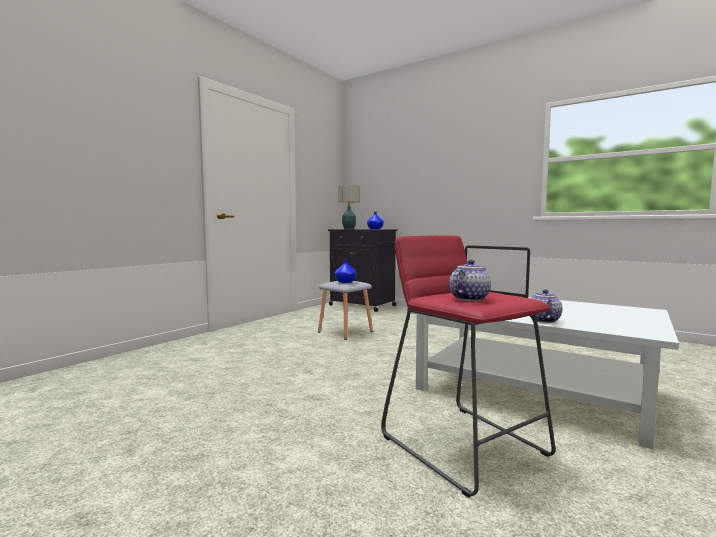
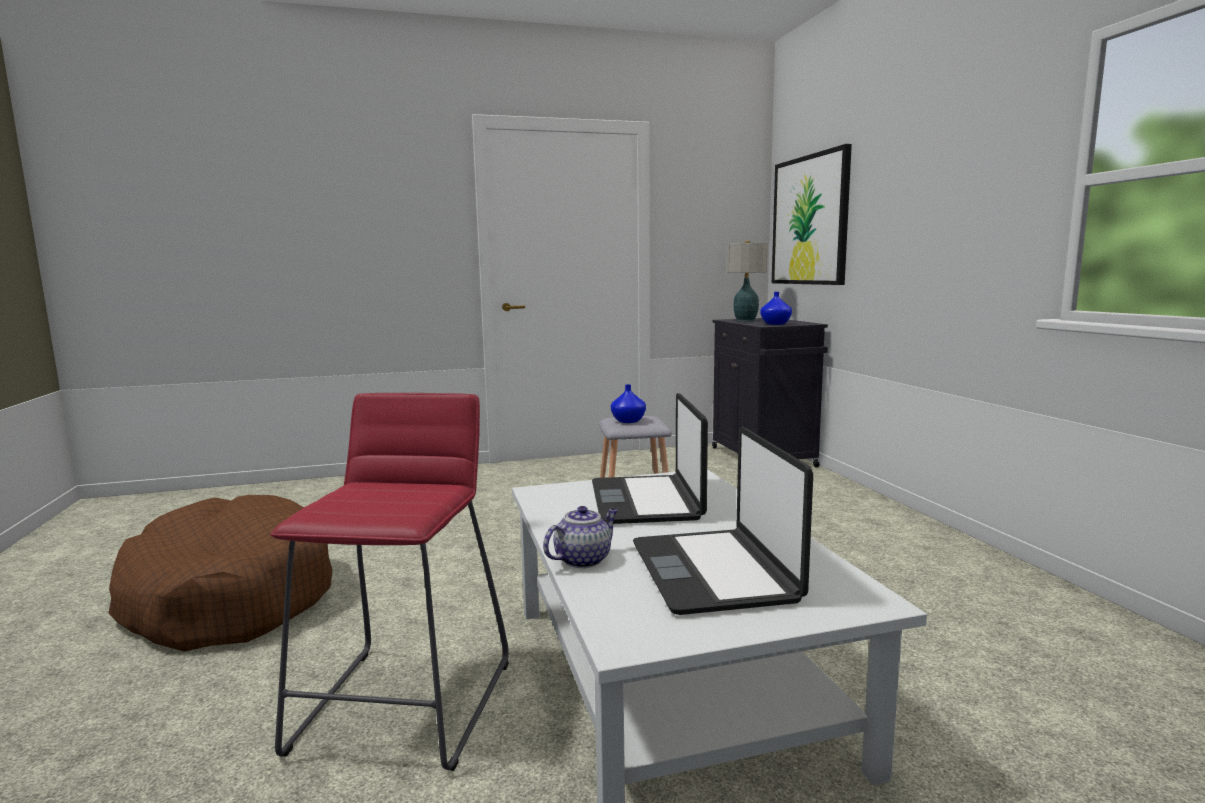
camera: 40 degrees right, 5 degrees up
teapot [449,260,491,301] -> none
none -> brown dog bed [108,495,333,652]
none -> laptop [633,427,813,615]
none -> picture [772,144,852,285]

